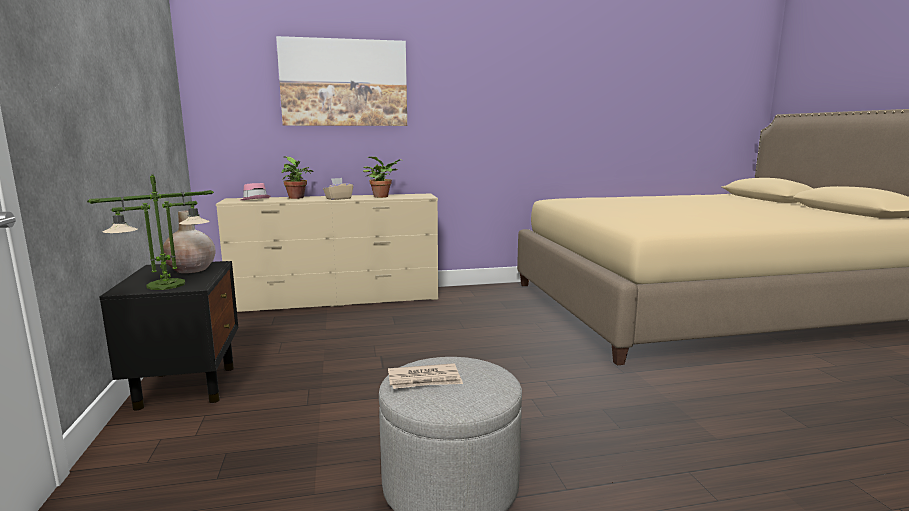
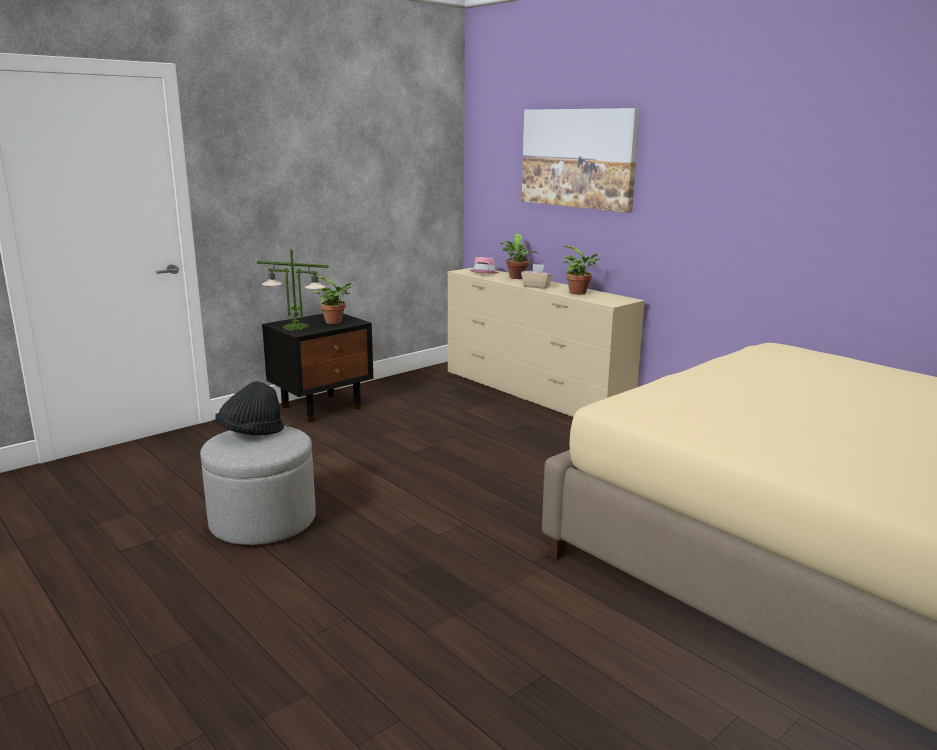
camera: 60 degrees right, 5 degrees up
beige vase [163,210,216,273] -> potted plant [314,277,355,324]
newspaper [388,363,463,389] -> black hat [215,381,284,436]

